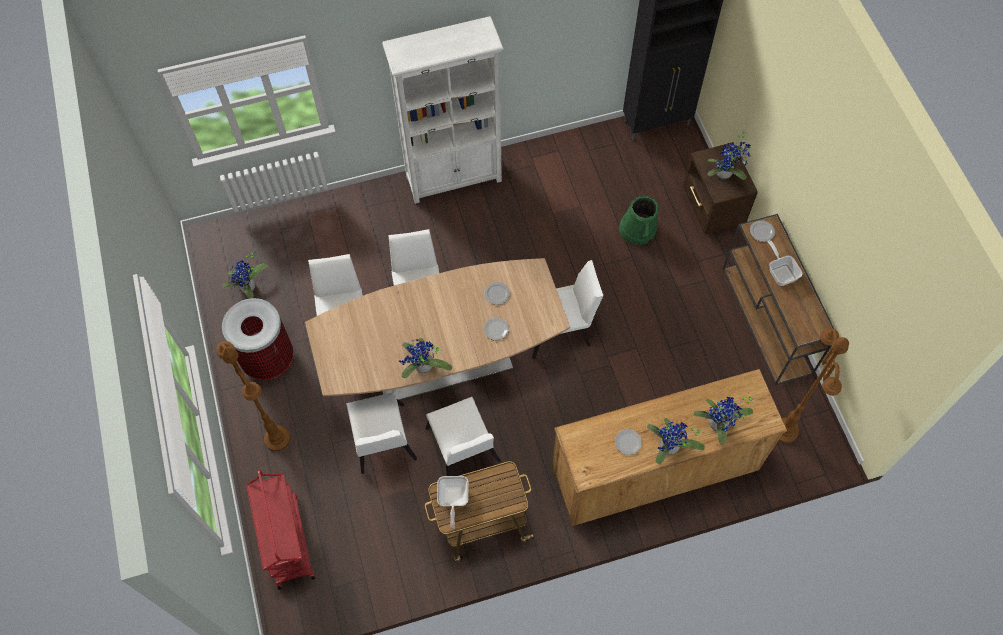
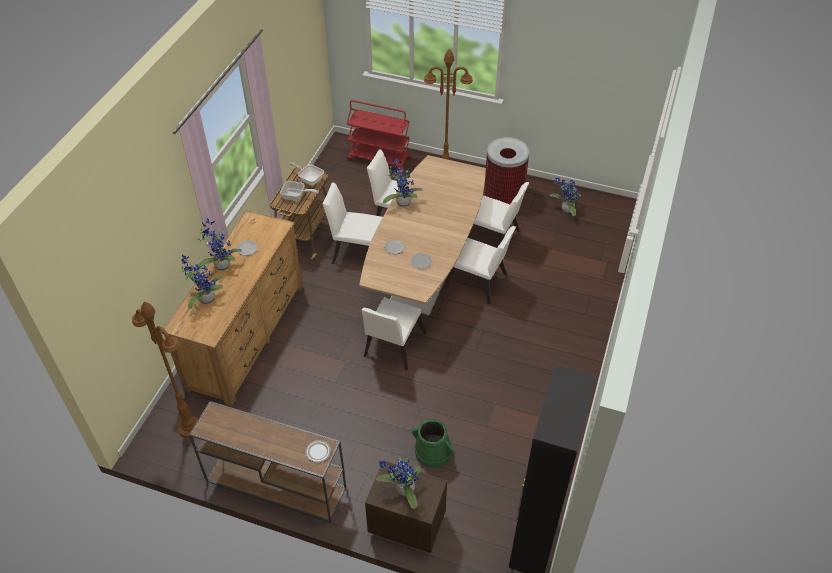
camera: 125 degrees right, 15 degrees down
white bookcase [382,16,504,204] -> none
frying pan [767,240,803,286] -> frying pan moved to [280,181,319,201]

